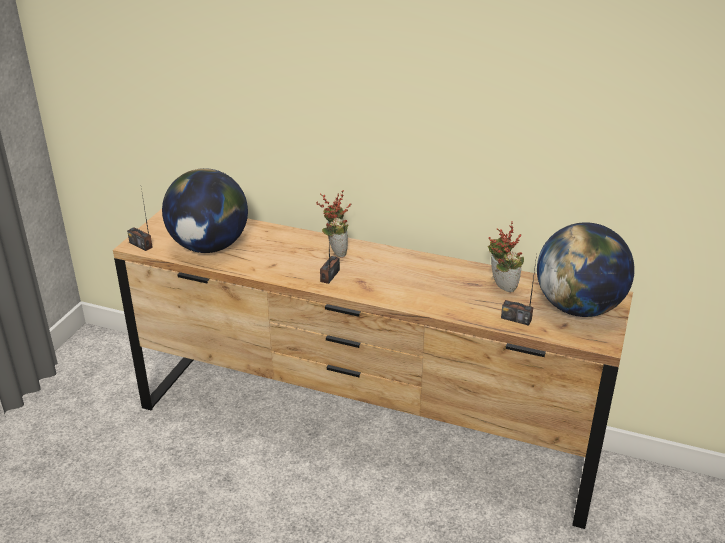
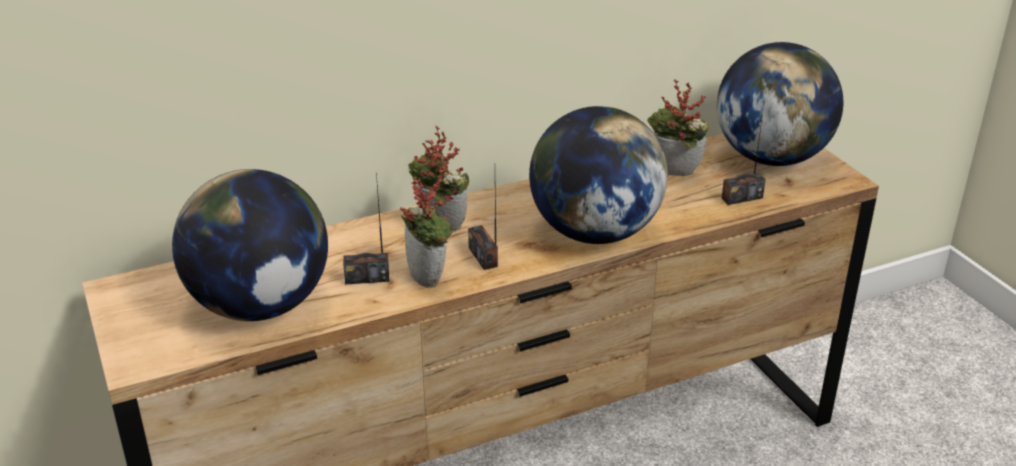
camera: 45 degrees left, 0 degrees up
radio [127,188,153,251] -> radio moved to [343,172,390,285]
none -> potted plant [400,167,458,288]
none -> globe [529,106,668,244]

